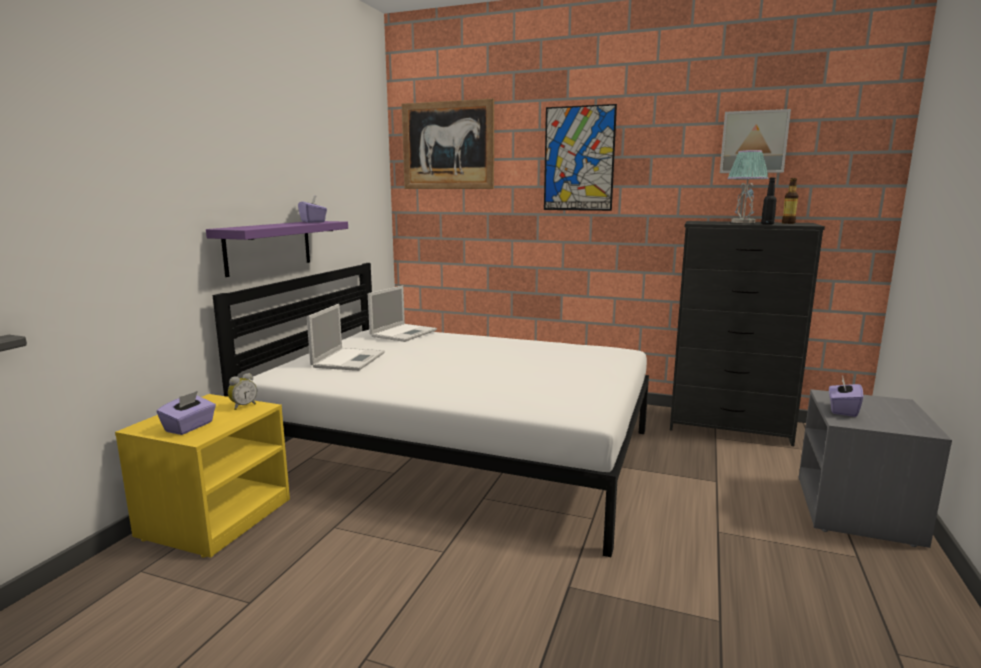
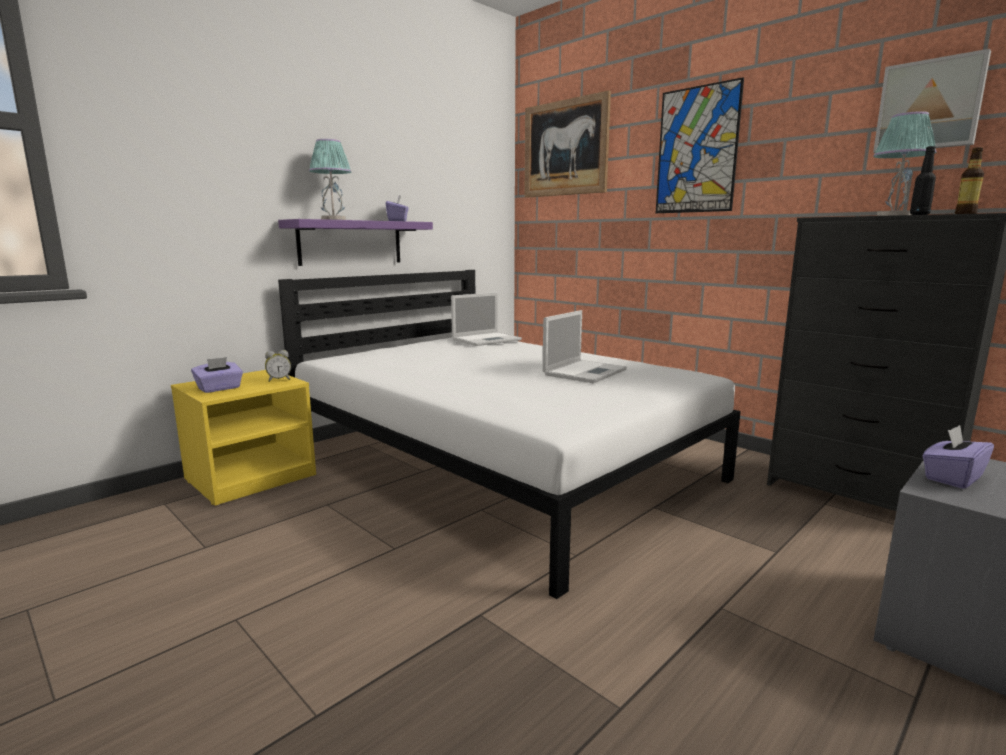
camera: 25 degrees right, 0 degrees up
laptop [307,304,385,371] -> laptop moved to [543,310,627,383]
none -> table lamp [309,139,351,220]

